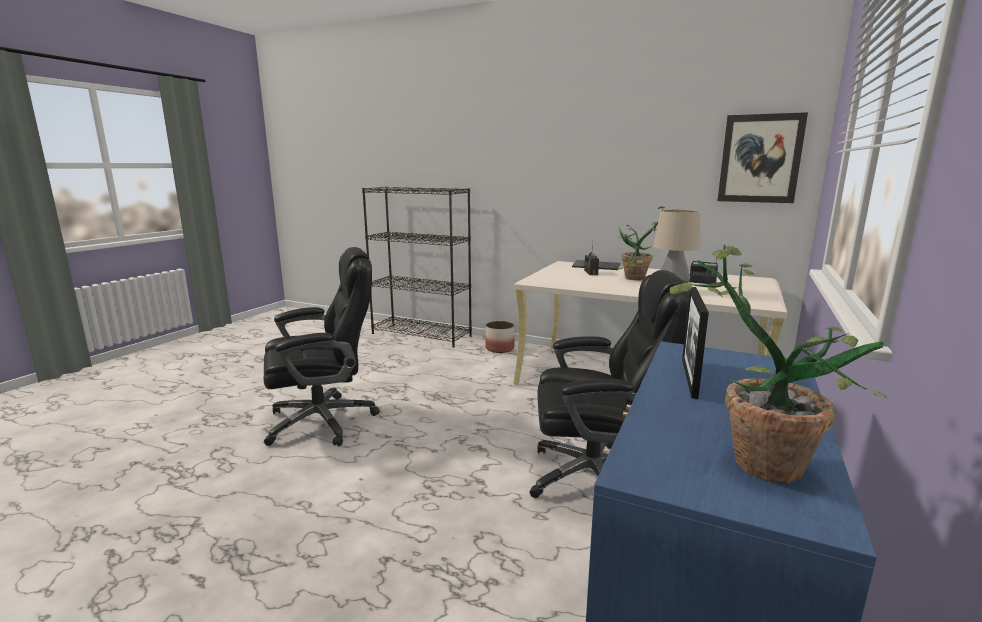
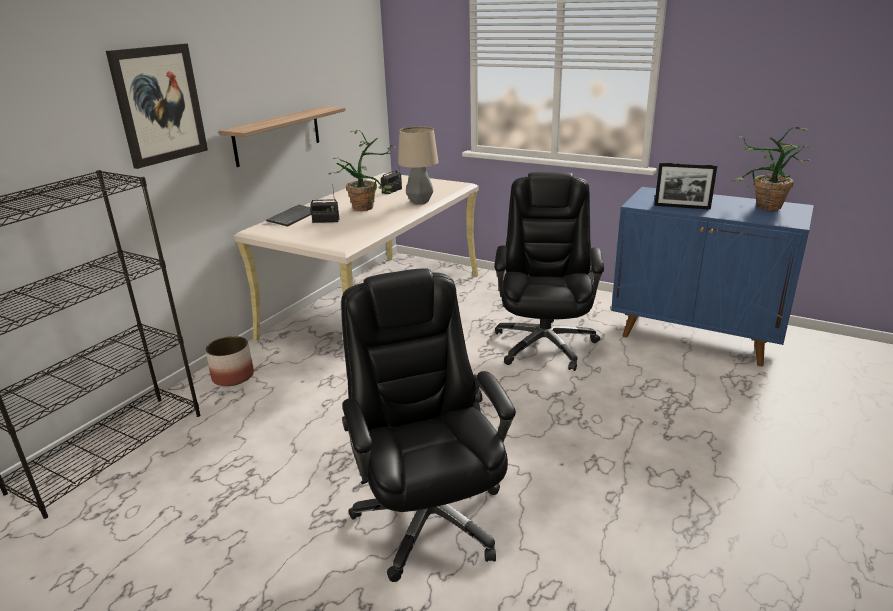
camera: 85 degrees left, 10 degrees up
picture [718,112,808,203] -> picture moved to [106,44,208,169]
none -> shelf [219,106,346,167]

